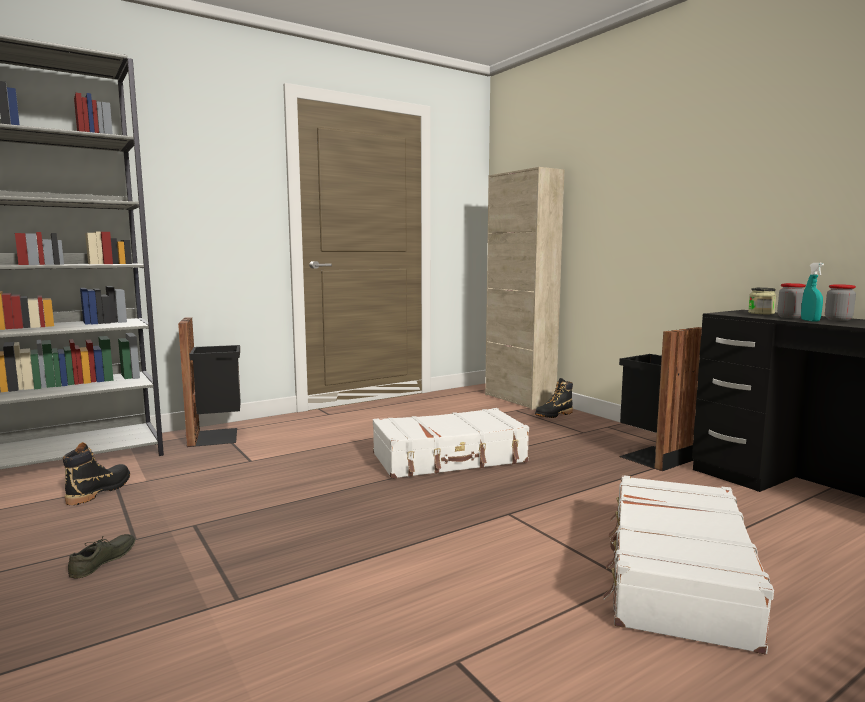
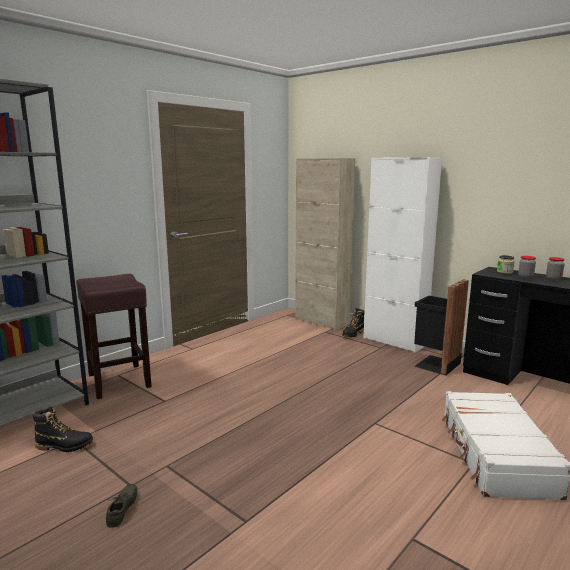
camera: 15 degrees left, 5 degrees up
black boot [63,442,130,505] -> black boot turned 90 degrees clockwise [32,406,93,452]
black trash can [178,317,241,447] -> brown stool [76,274,152,399]
white suitcase [373,408,529,479] -> none
turquoise spray bottle [801,263,824,322] -> none
none -> white cabinet [364,157,442,353]

